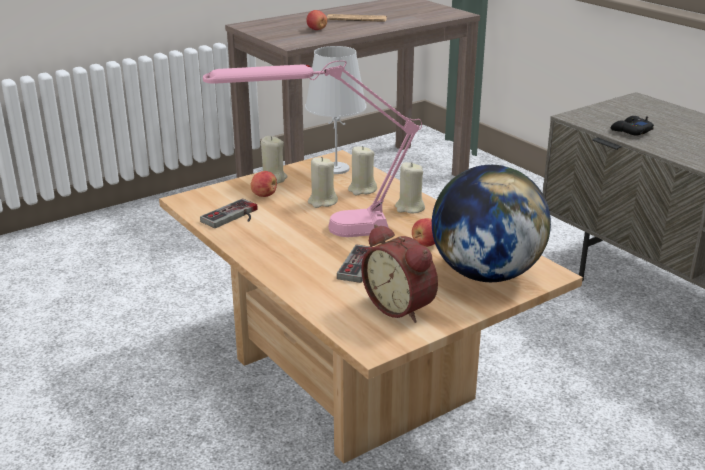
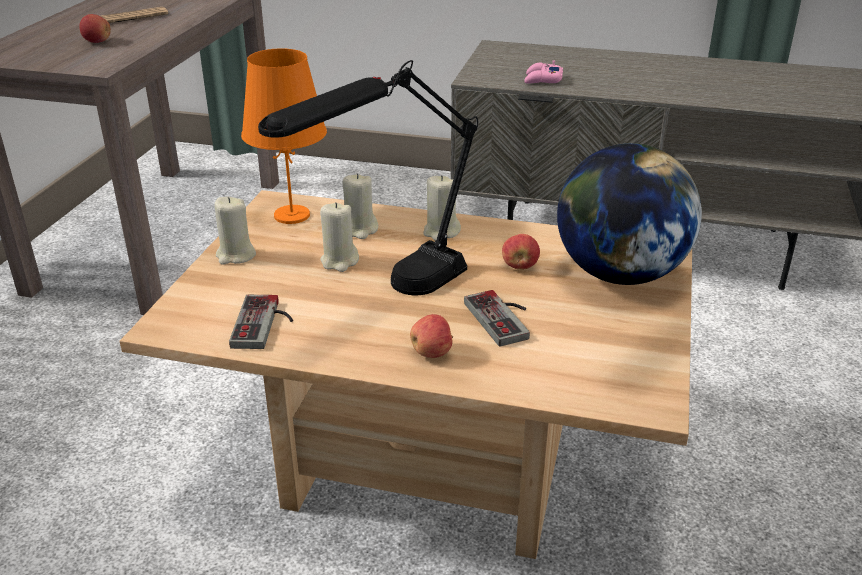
camera: 40 degrees left, 5 degrees up
pink table lamp [203,61,422,237] -> black table lamp [258,60,478,295]
apple [250,171,277,197] -> apple moved to [410,314,453,358]
white table lamp [305,46,367,174] -> orange table lamp [241,48,327,224]
alarm clock [361,224,438,323] -> none
black game controller [611,116,654,136] -> pink game controller [524,60,563,84]

